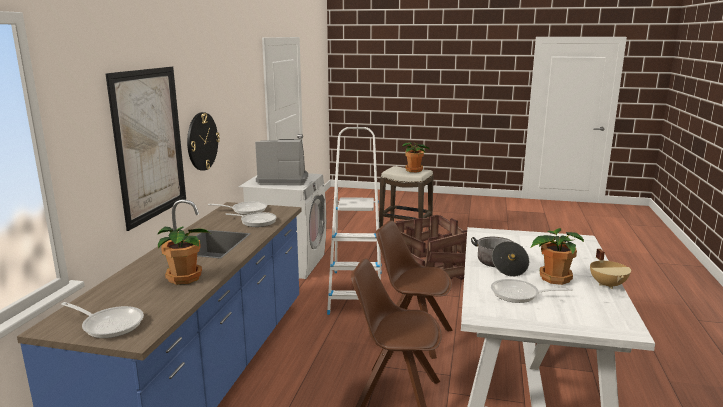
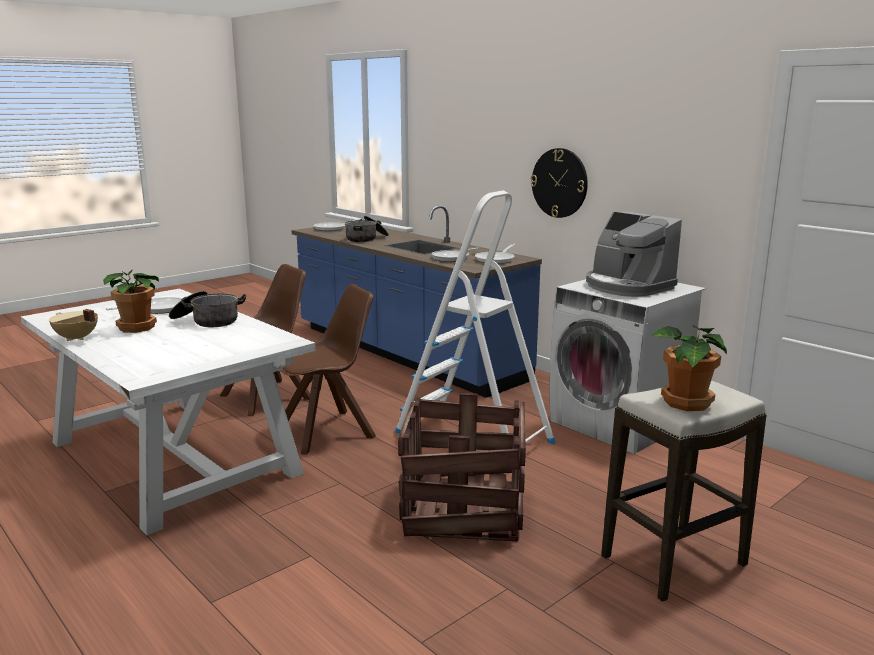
camera: 125 degrees right, 0 degrees up
picture [105,67,186,231] -> none
potted plant [158,227,210,285] -> cooking pot [345,216,388,242]
coffee machine [255,139,308,185] -> coffee machine turned 105 degrees clockwise [586,211,682,297]

